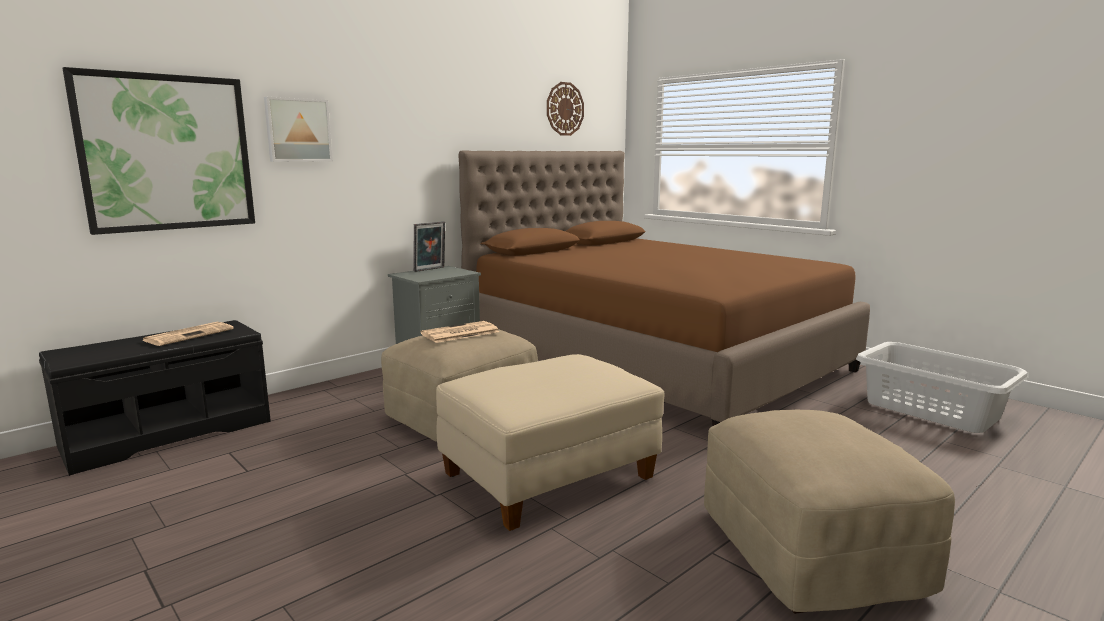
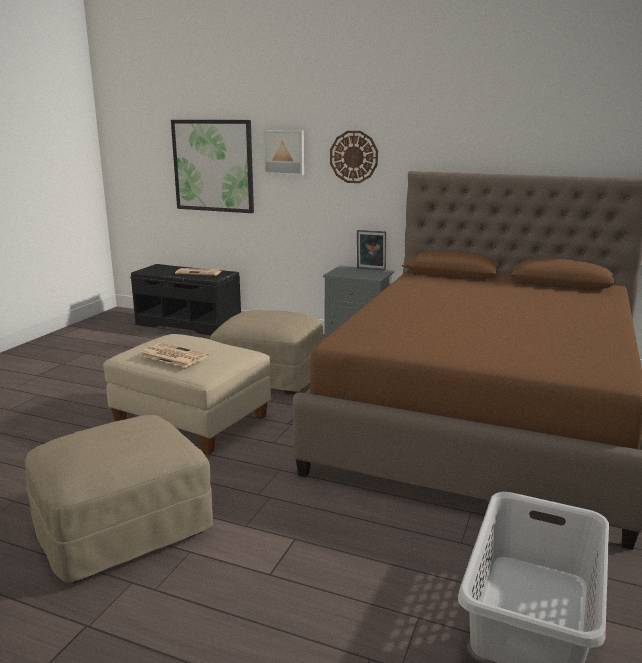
camera: 65 degrees right, 5 degrees up
newspaper [421,321,499,343] -> newspaper moved to [140,343,209,367]
wall clock [547,82,584,136] -> wall clock moved to [330,131,378,183]

